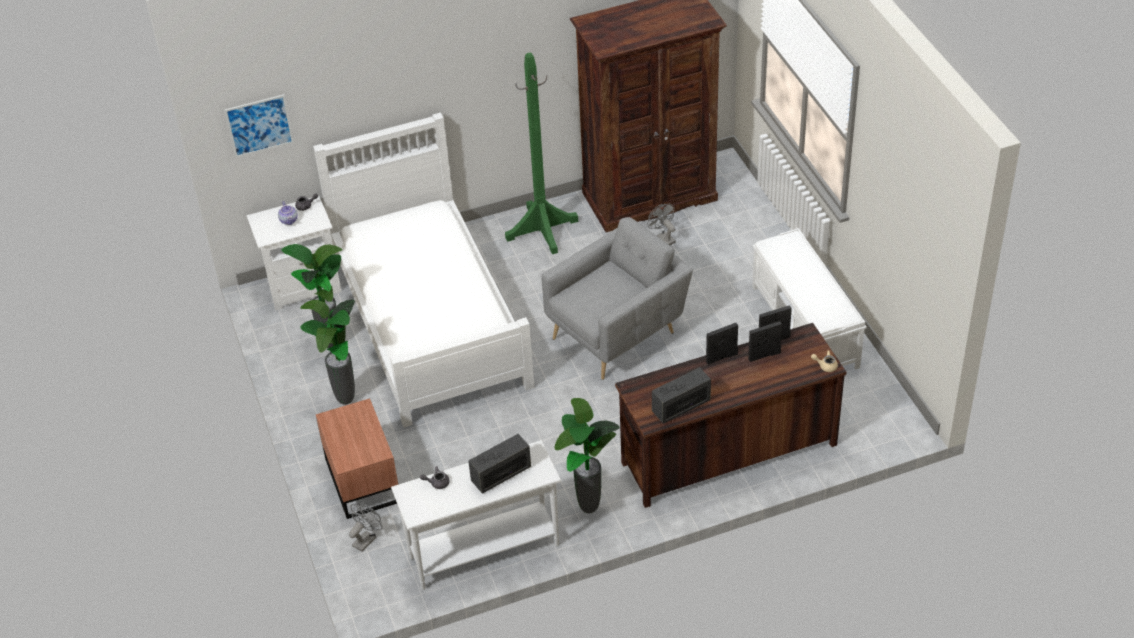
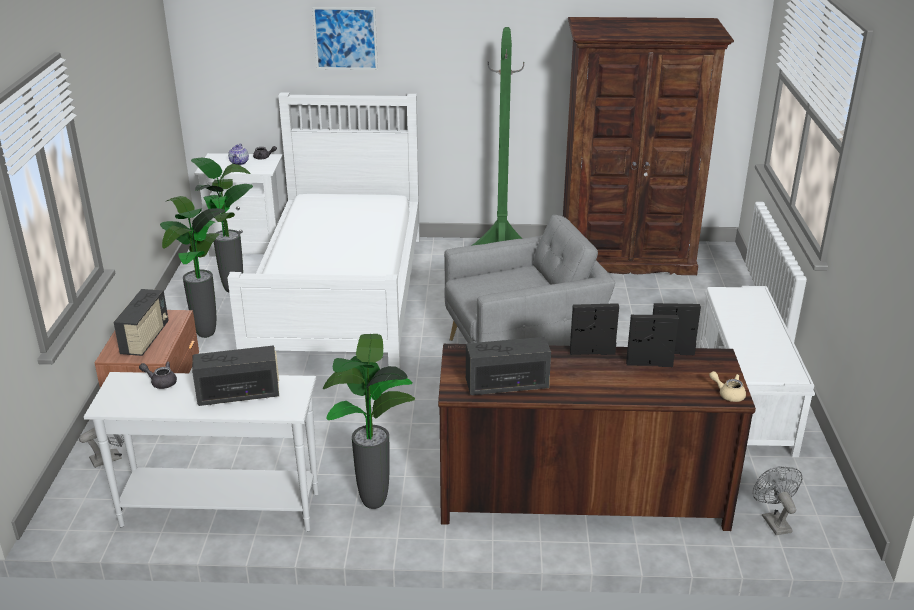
camera: 20 degrees right, 15 degrees down
picture [225,94,294,158] -> picture moved to [312,7,378,70]
grey fan [647,204,676,245] -> grey fan moved to [752,467,803,535]
none -> radio [114,289,169,356]

